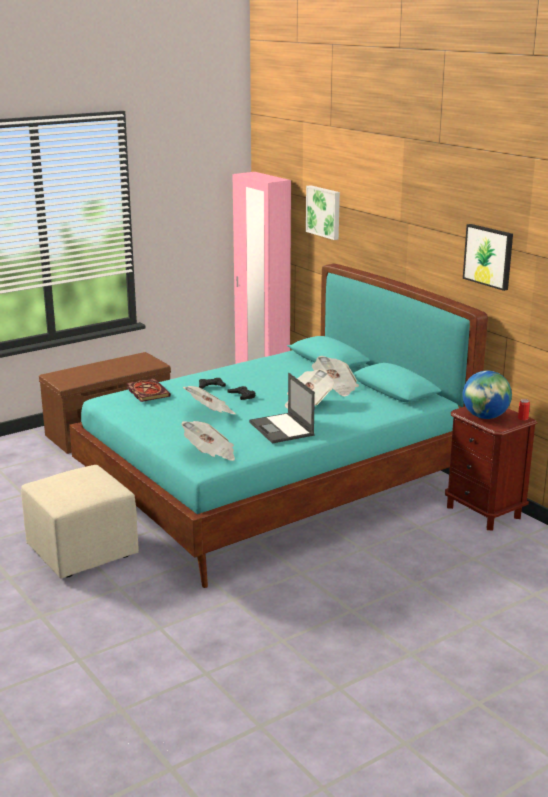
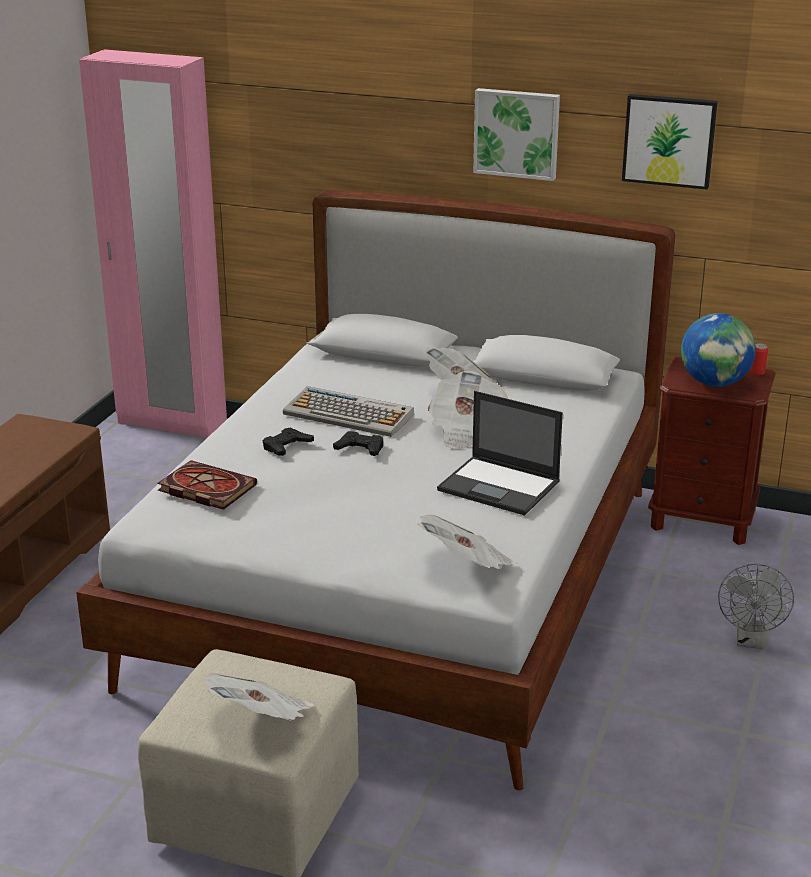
camera: 35 degrees left, 5 degrees up
turquoise bed [69,264,488,588] -> white bed [76,190,675,790]
newspaper [183,386,236,414] -> newspaper moved to [203,673,314,721]
picture [306,185,340,240] -> picture moved to [473,88,560,181]
none -> keyboard [283,386,414,437]
none -> grey fan [718,564,794,649]

